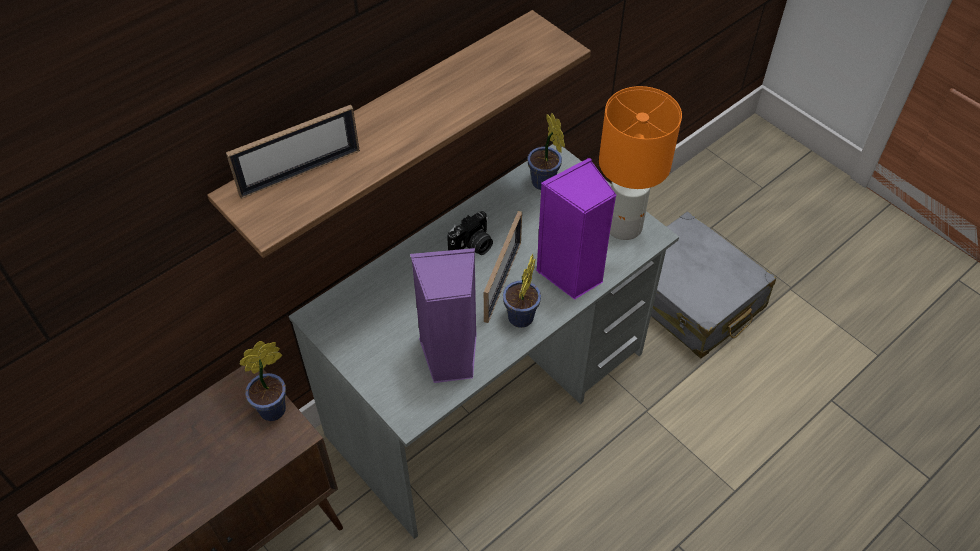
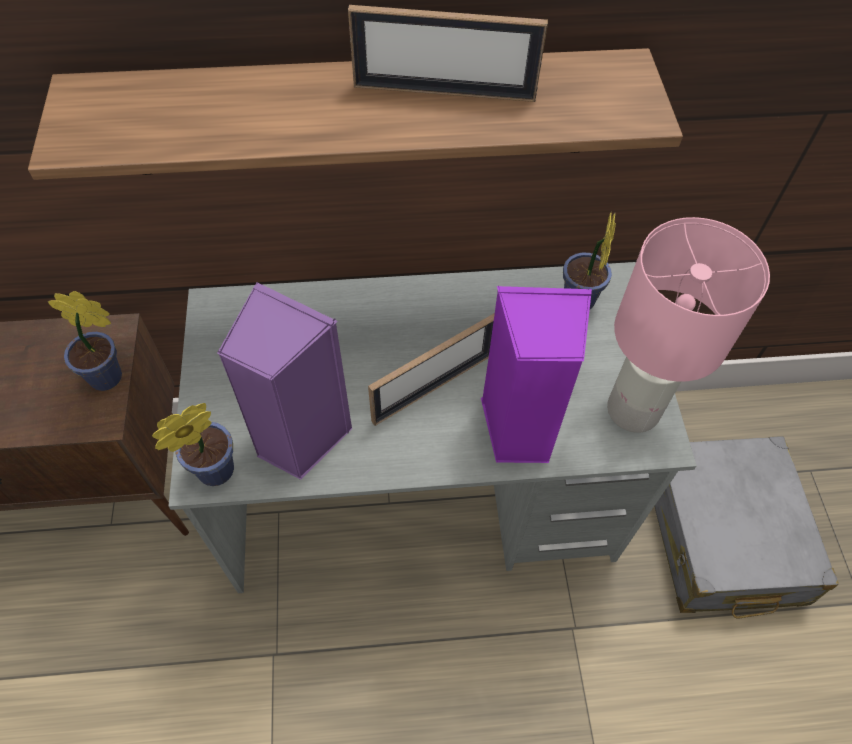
camera: 35 degrees right, 5 degrees up
picture frame [226,105,360,199] -> picture frame moved to [348,5,548,102]
camera [447,211,493,255] -> none
potted plant [502,254,541,328] -> potted plant moved to [152,403,234,486]
orange table lamp [599,86,682,240] -> pink table lamp [607,217,770,433]

